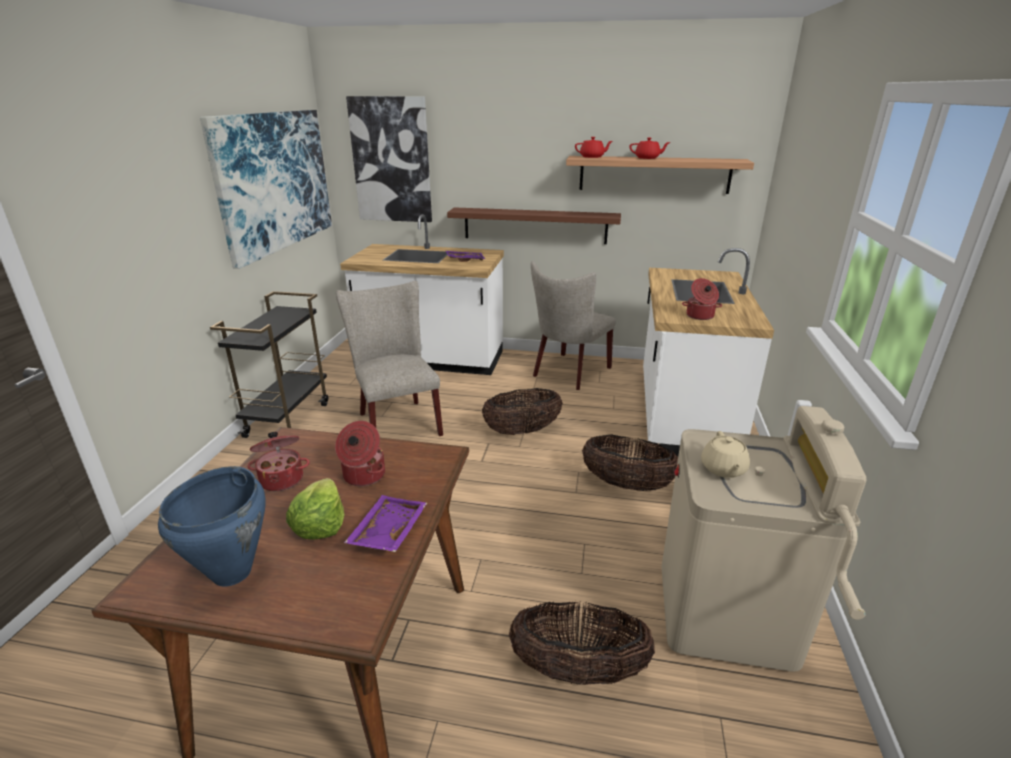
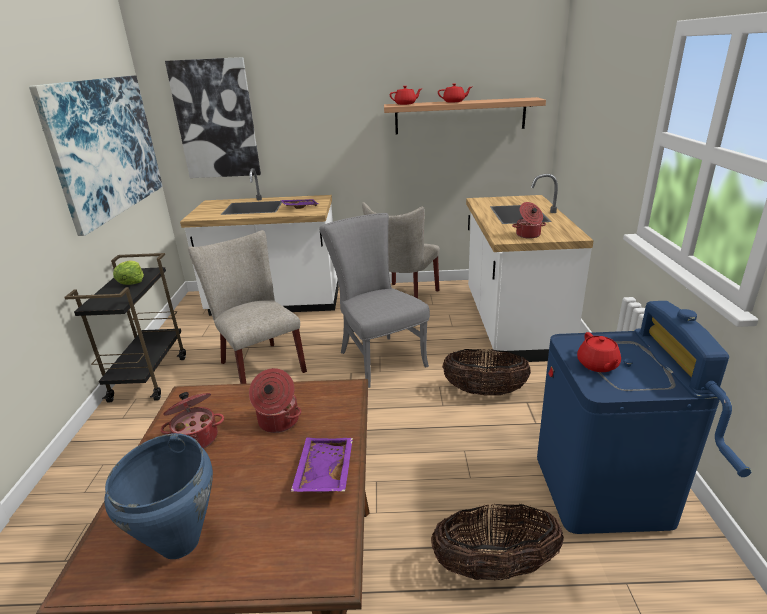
camera: 10 degrees left, 0 degrees up
lettuce [286,478,344,540] -> lettuce moved to [113,260,144,285]
brown shelf [447,207,621,244] -> none
basket [482,388,563,435] -> grey chair [319,213,430,388]
beige washing machine [662,406,866,672] -> blue washing machine [537,301,751,534]
beige teapot [701,431,750,478] -> red teapot [577,332,621,372]

